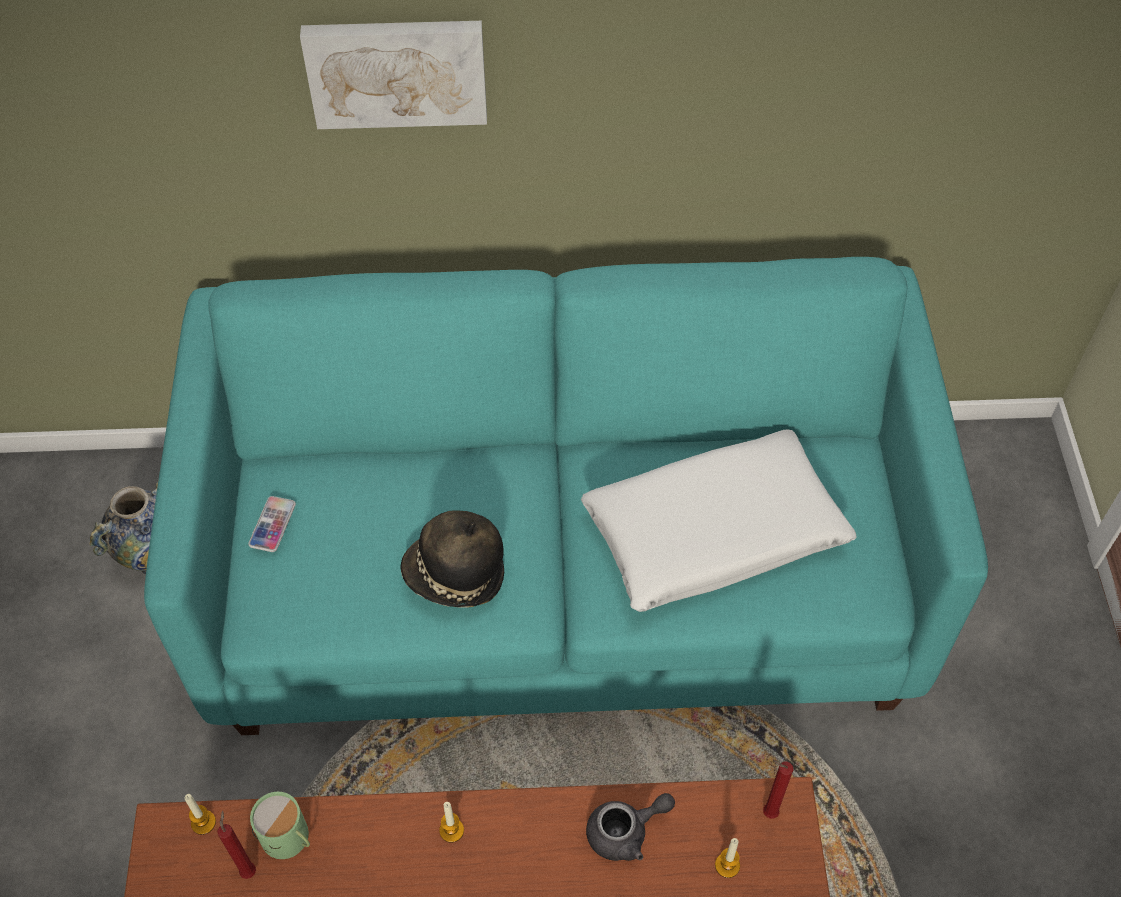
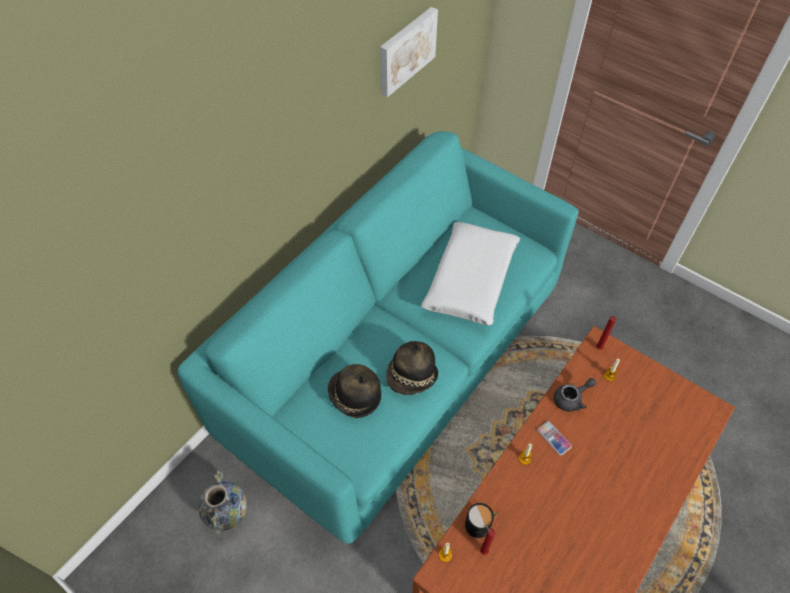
camera: 50 degrees left, 0 degrees up
phone [248,496,296,552] -> phone moved to [537,421,572,455]
green mug [250,792,310,859] -> black mug [465,503,497,538]
picture [300,21,487,129] -> picture moved to [380,7,438,97]
grey teapot [586,793,675,861] -> grey teapot turned 45 degrees clockwise [554,378,596,412]
none -> hat [328,364,381,418]

